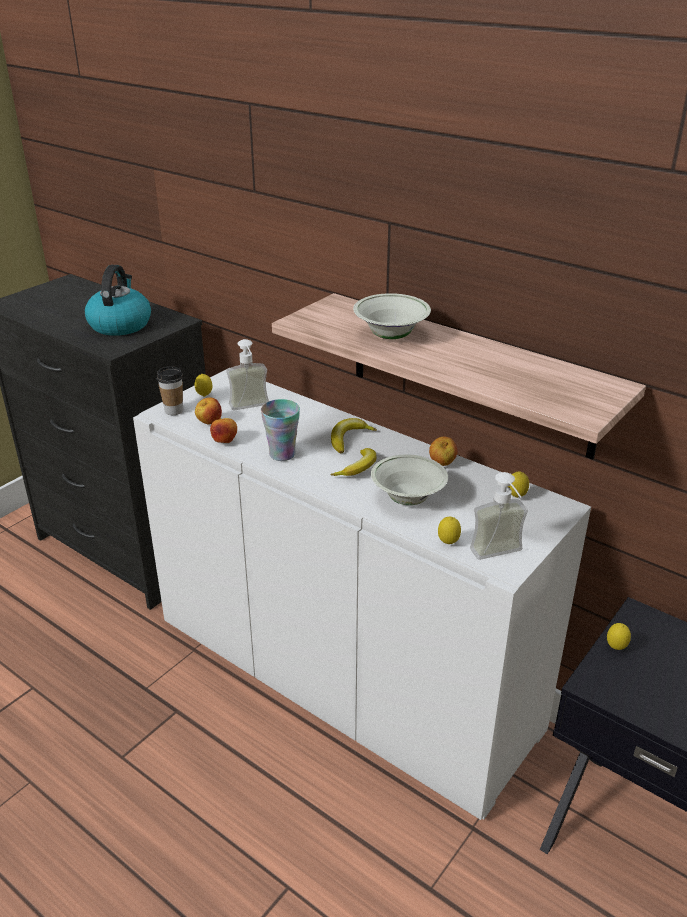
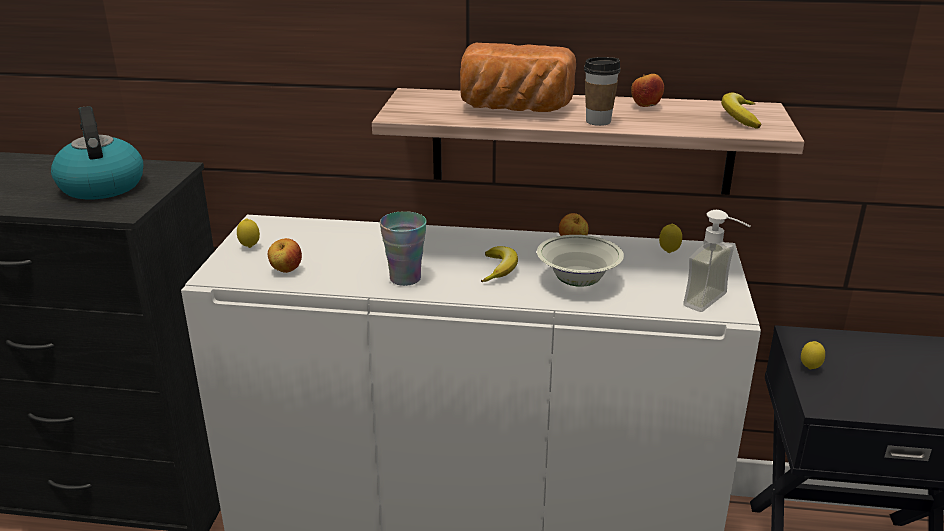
camera: 30 degrees left, 5 degrees down
cup [157,366,183,415] -> cup moved to [584,57,621,126]
apple [210,418,237,443] -> apple moved to [631,74,664,107]
soap dispenser [226,339,269,410] -> none
banana [331,418,377,453] -> banana moved to [721,93,761,129]
white bowl [353,293,431,339] -> bread [460,43,576,112]
lemon [438,517,461,544] -> none

